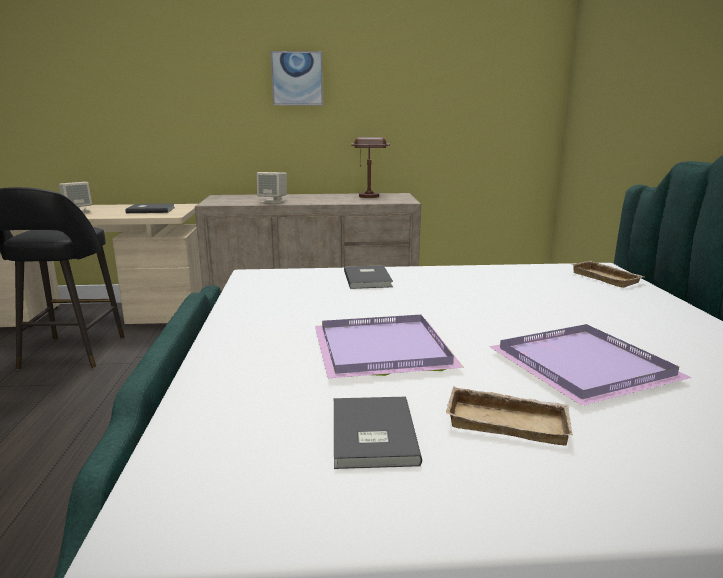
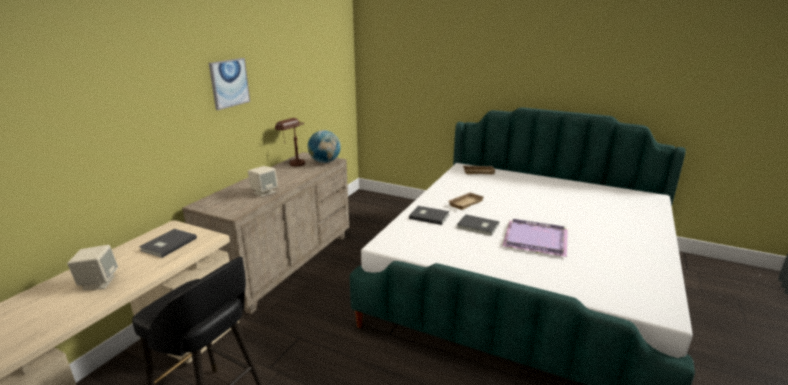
camera: 60 degrees left, 5 degrees up
grey book [334,397,422,469] -> grey book moved to [457,214,499,236]
beige tray [446,387,572,446] -> beige tray moved to [448,192,483,210]
purple tray [489,324,692,406] -> none
none -> globe [308,130,341,163]

